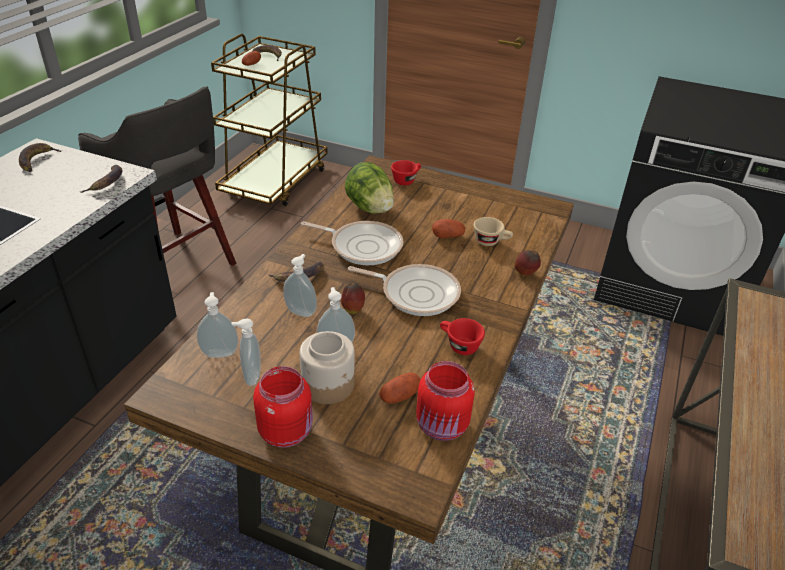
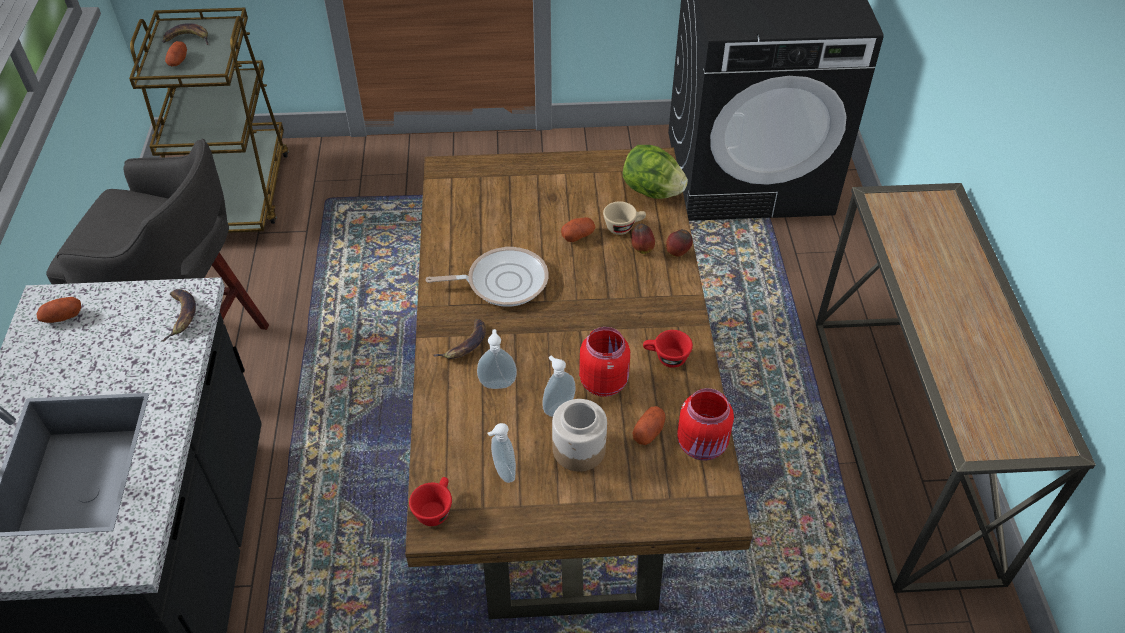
camera: 25 degrees left, 10 degrees up
banana [19,143,63,172] -> potato [36,297,81,323]
soap dispenser [197,292,238,358] -> none
red jar [253,366,313,447] -> red jar moved to [579,327,630,397]
apple [341,282,365,314] -> apple moved to [632,224,655,254]
lettuce [345,162,394,214] -> lettuce moved to [623,145,688,199]
frying pan [348,264,461,316] -> none
red cup [391,160,421,185] -> red cup moved to [409,477,452,526]

